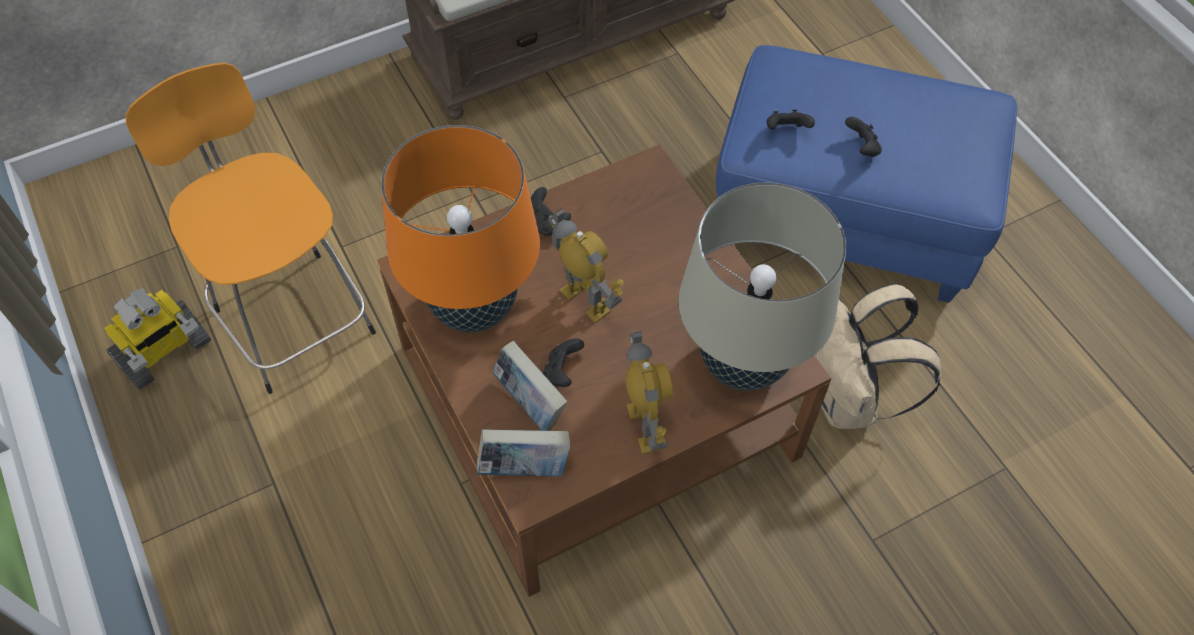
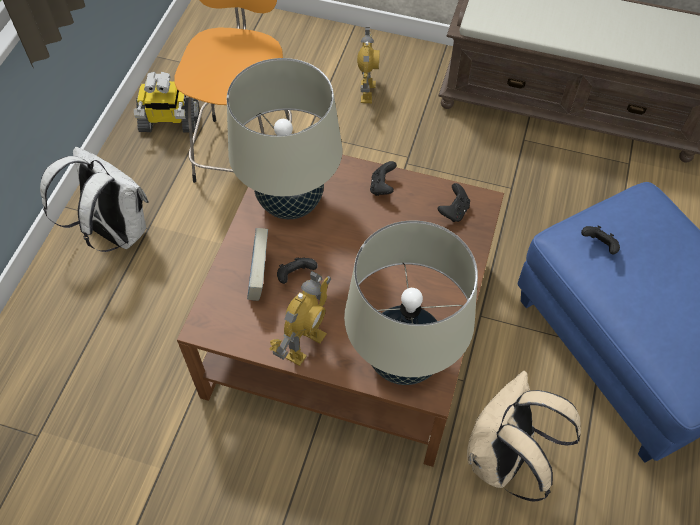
camera: 45 degrees right, 0 degrees up
orange table lamp [381,125,540,333] -> beige table lamp [227,58,342,219]
book [477,429,571,476] -> none
toy robot [548,208,624,323] -> toy robot moved to [357,27,380,103]
black game controller [845,117,882,157] -> black game controller moved to [438,183,470,222]
none -> white backpack [40,147,149,252]

